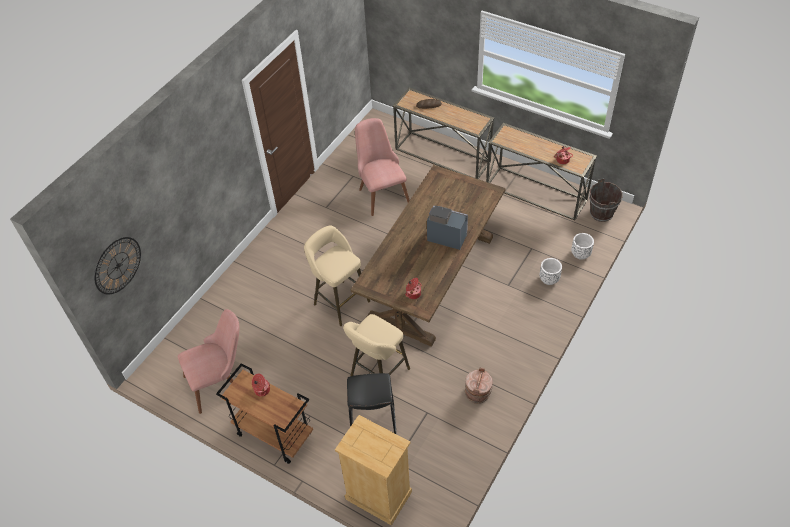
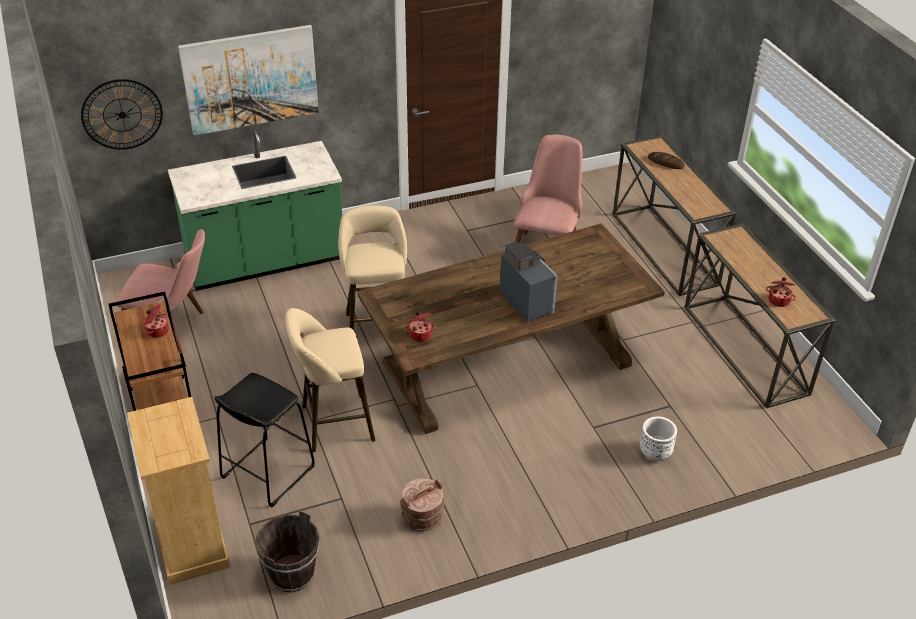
camera: 35 degrees right, 10 degrees down
white planter [571,233,594,260] -> none
brown bucket [589,179,623,222] -> brown bucket moved to [255,511,320,592]
none -> green counter [168,130,342,291]
none -> picture [178,25,319,136]

